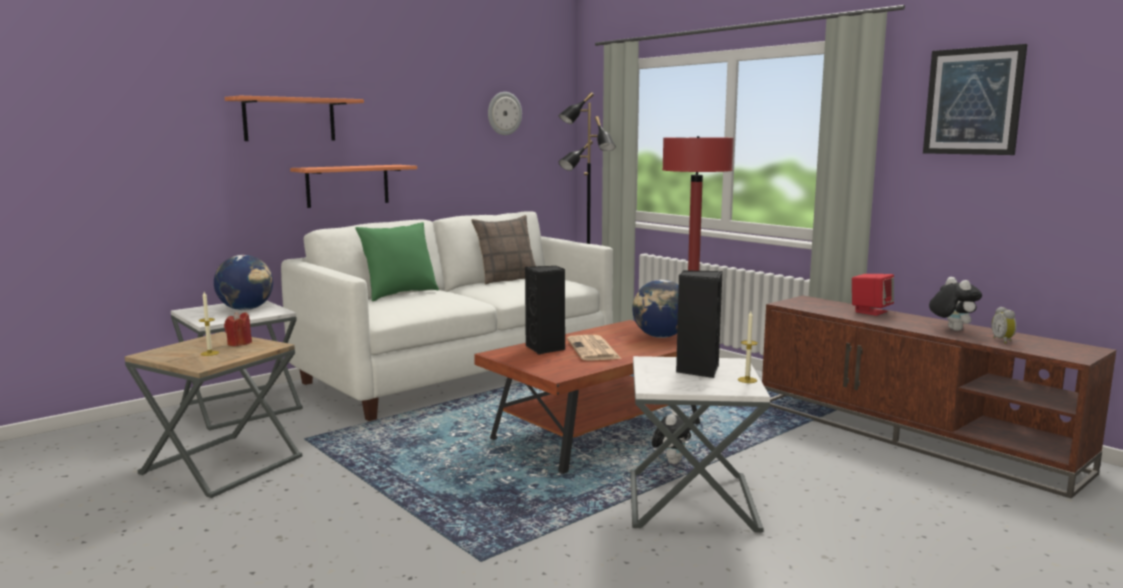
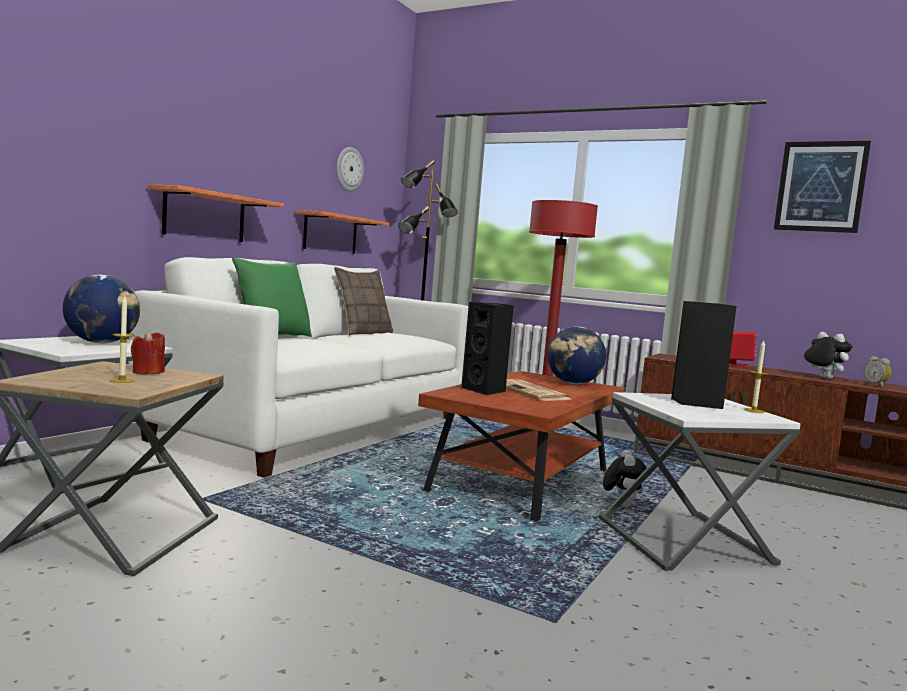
camera: 20 degrees left, 5 degrees down
shelf [225,96,364,141] -> shelf moved to [295,210,389,254]

